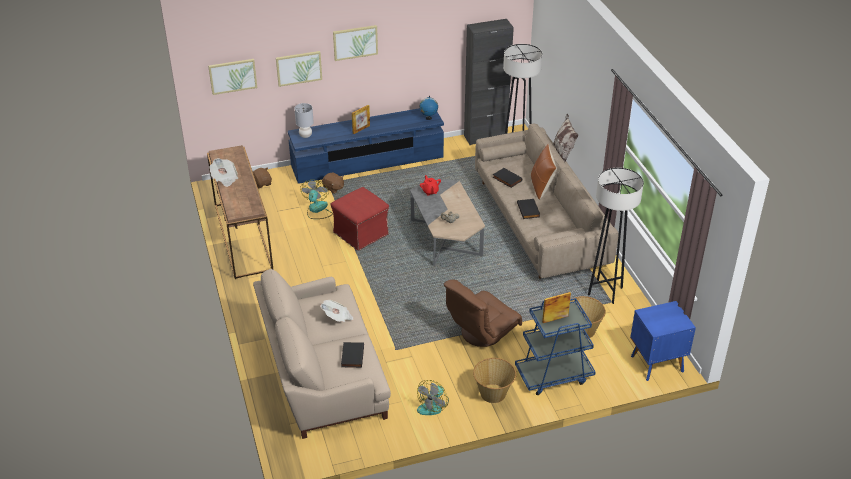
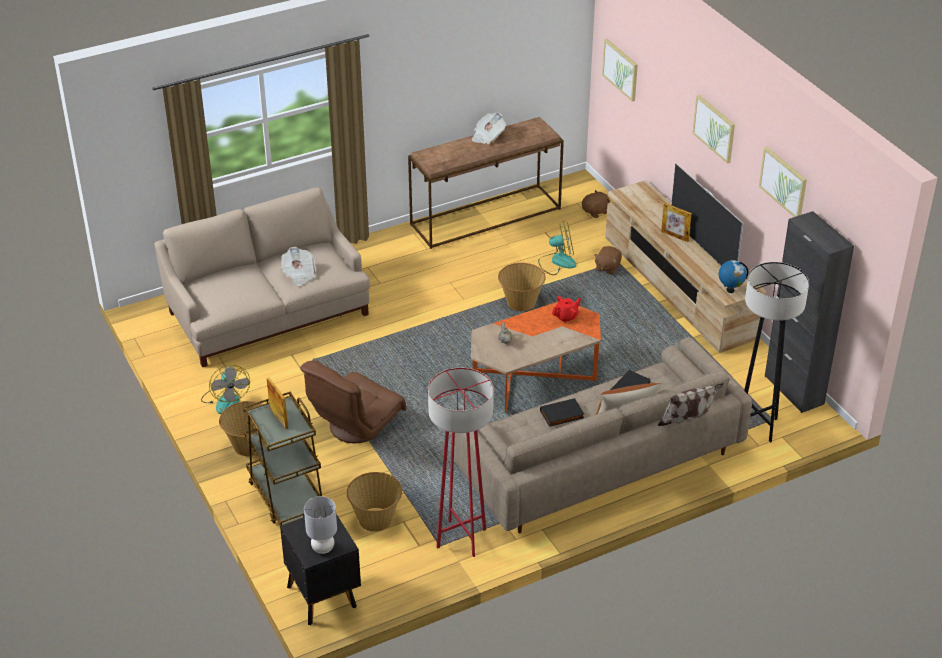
camera: 80 degrees right, 0 degrees up
picture [276,51,322,87] -> picture moved to [759,147,807,217]
blue tv stand [288,108,444,184] -> beige tv stand [605,180,767,353]
grey table lamp [294,103,314,138] -> grey table lamp moved to [304,496,337,554]
red ottoman [330,187,389,251] -> basket [498,263,546,311]
black book [341,342,364,368] -> none
grey coffee table [410,177,485,266] -> orange coffee table [471,302,601,413]
fan [417,380,449,415] -> fan turned 135 degrees counterclockwise [201,365,250,414]
brown armchair [444,279,522,347] -> brown armchair turned 90 degrees counterclockwise [300,361,406,443]
blue cart [515,298,596,395] -> brown cart [243,392,322,526]
black floor lamp [588,168,644,304] -> red floor lamp [428,368,494,557]
blue nightstand [630,301,696,381] -> black nightstand [280,514,361,625]
none -> television [671,163,743,266]

